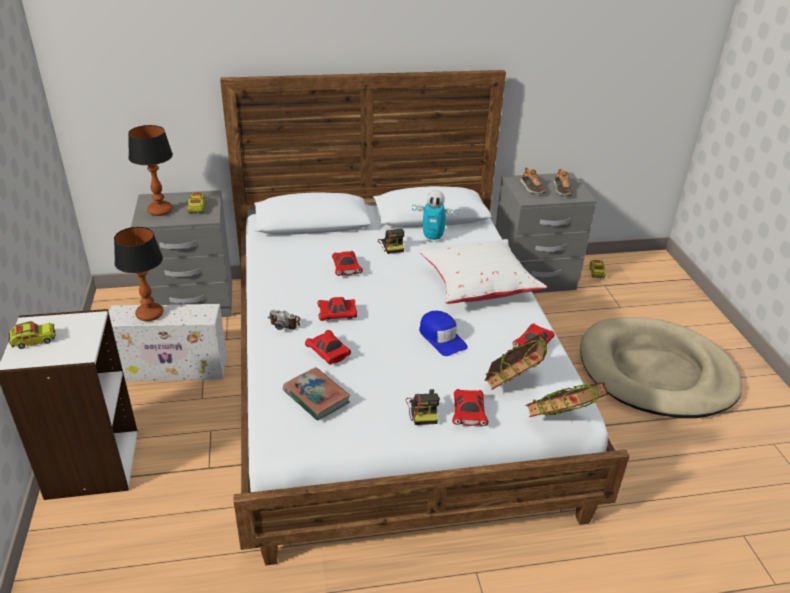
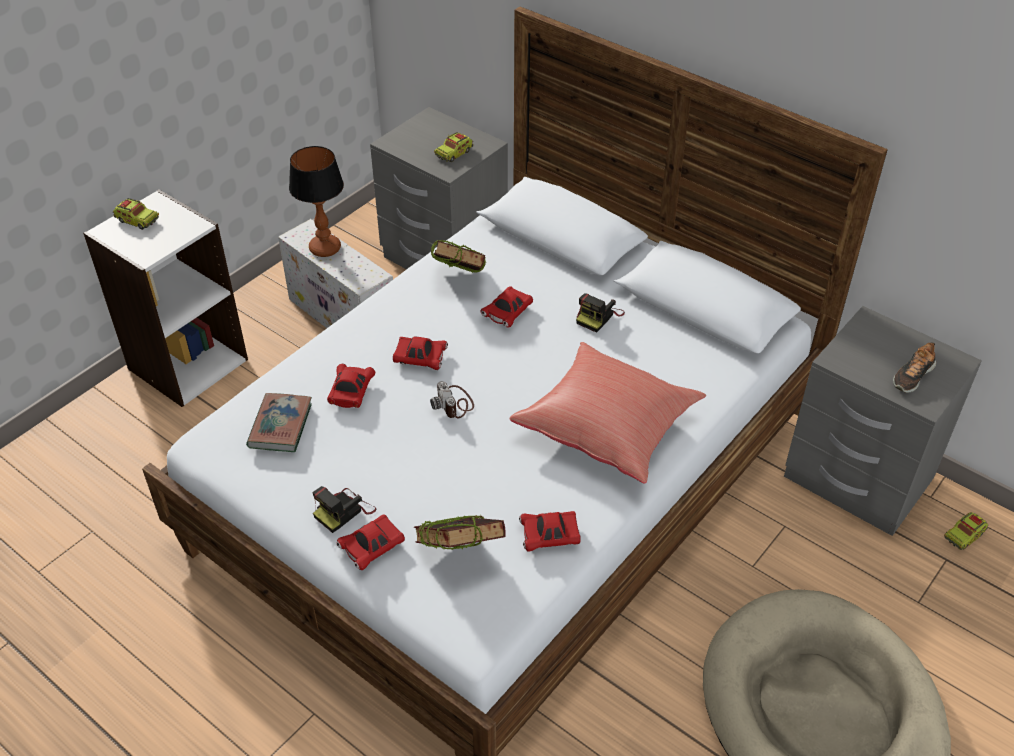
camera: 50 degrees right, 10 degrees up
table lamp [128,125,173,216] -> none
camera [268,310,300,330] -> camera moved to [430,381,474,419]
red toy car [317,297,357,321] -> red toy car turned 150 degrees clockwise [393,336,448,370]
toy robot [412,190,459,242] -> none
blue cap [419,311,468,356] -> none
white pillow [420,239,547,304] -> red pillow [509,342,706,484]
shoe [520,167,546,194] -> none
book [525,382,608,417] -> book moved to [431,240,486,273]

